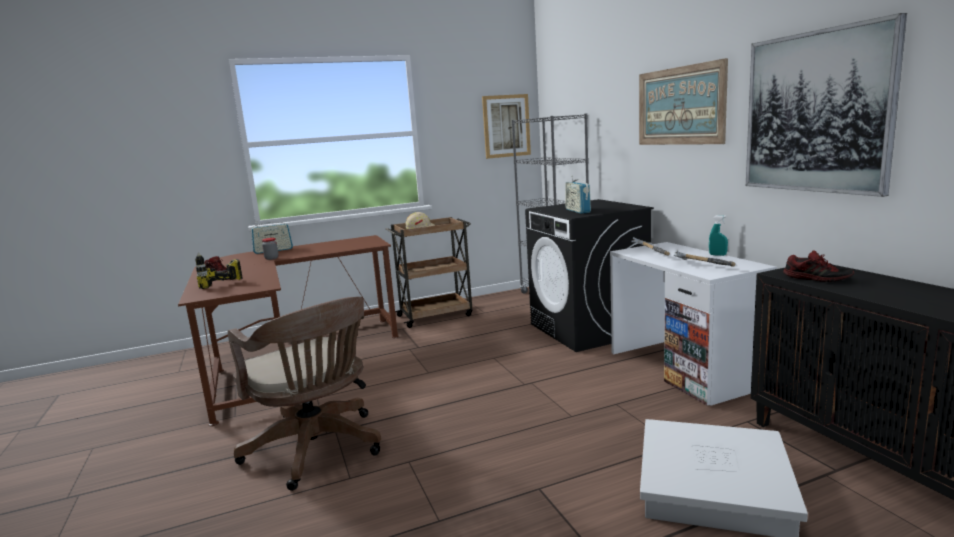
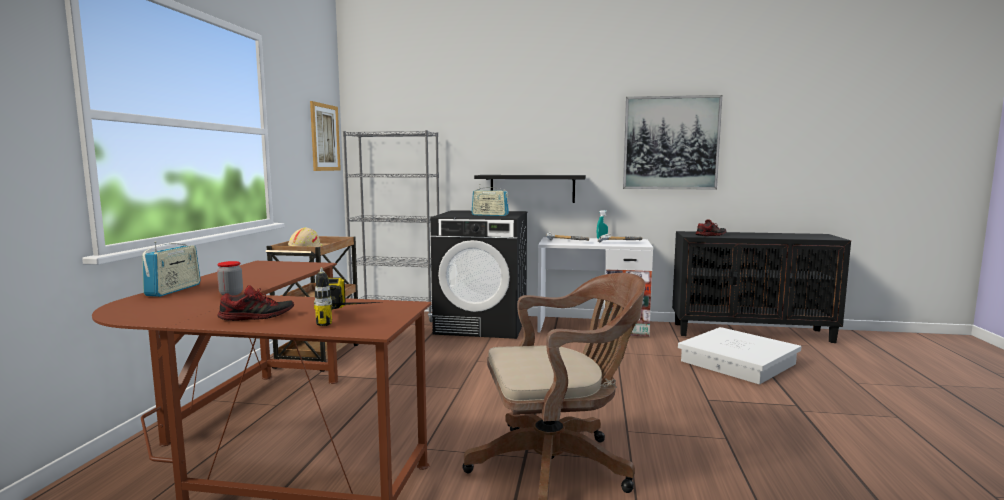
camera: 60 degrees left, 5 degrees down
picture [639,58,728,145] -> none
none -> black shelf [474,175,586,203]

